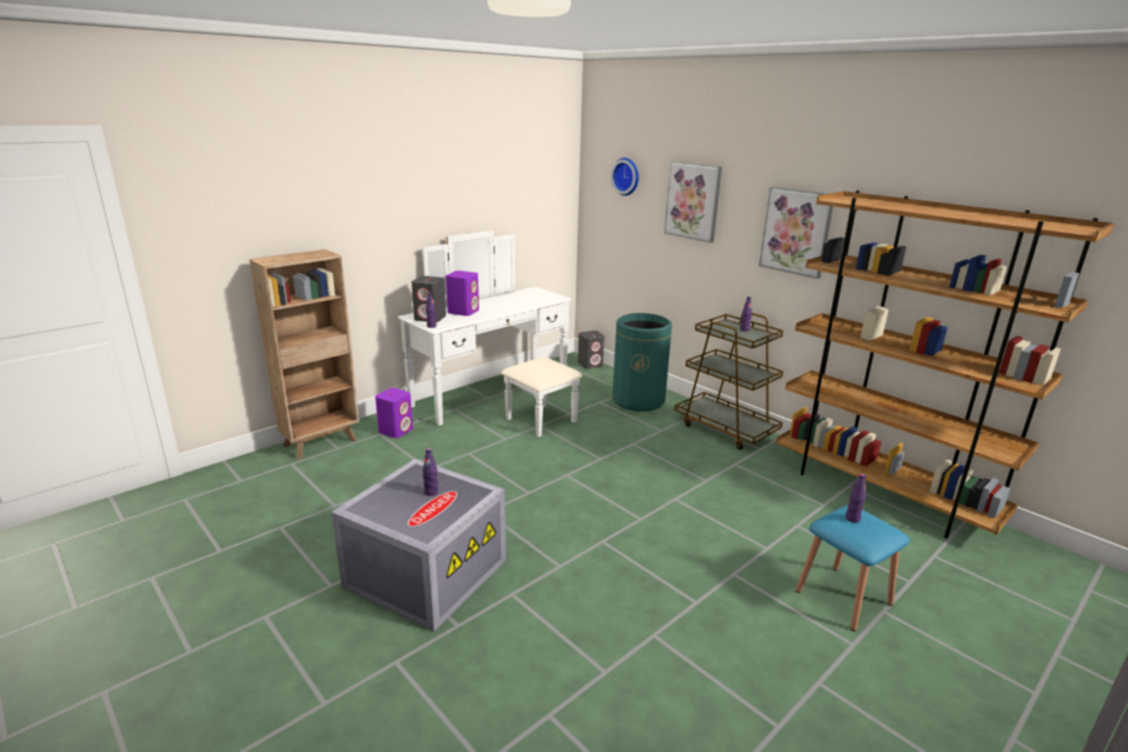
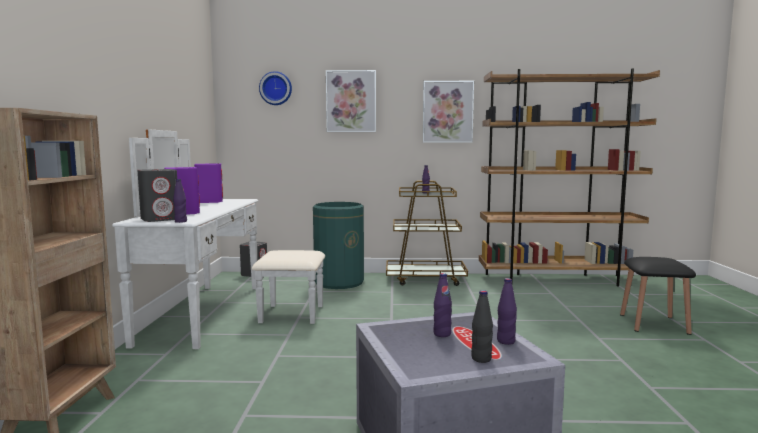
camera: 45 degrees left, 15 degrees down
purple speaker [375,388,413,438] -> purple speaker moved to [194,164,223,203]
blue stool [796,506,910,631] -> black stool [620,257,696,335]
purple bottle [846,474,866,523] -> purple bottle moved to [497,278,517,345]
none -> black bottle [471,290,493,363]

